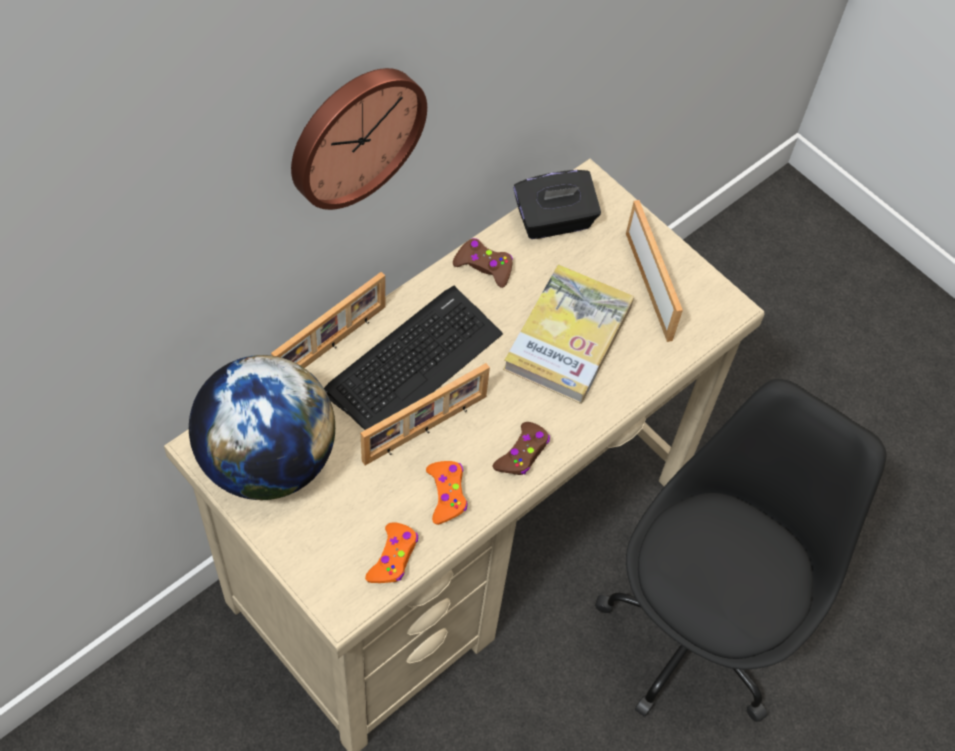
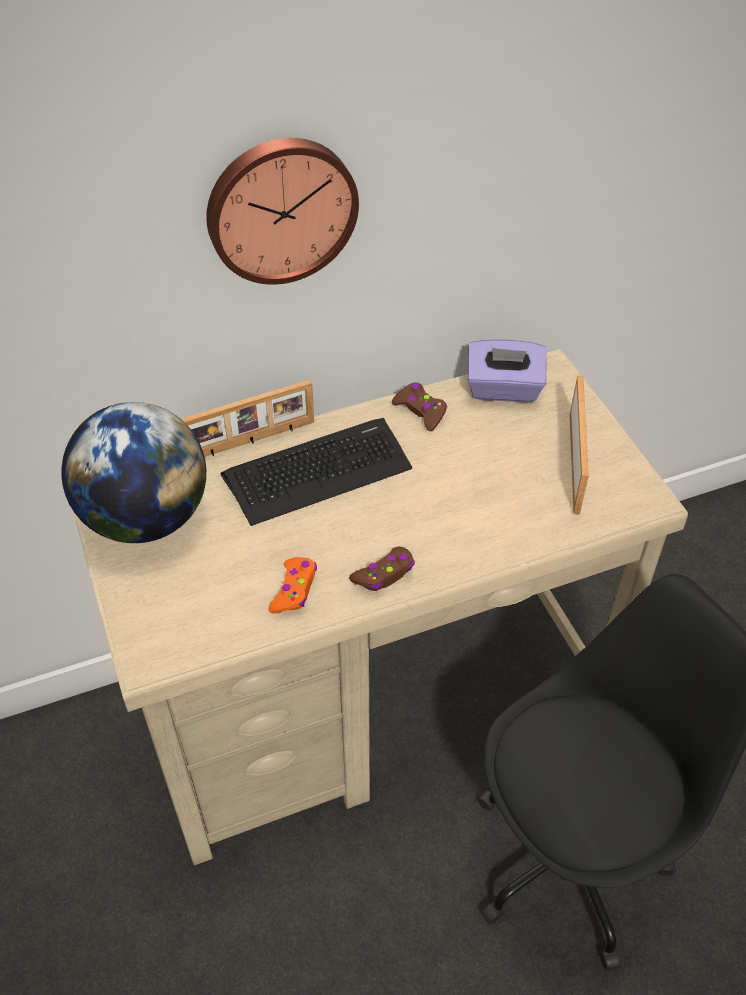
camera: 25 degrees right, 10 degrees down
picture frame [361,363,490,465] -> none
orange game controller [365,522,418,583] -> none
book [503,264,634,404] -> none
black tissue box [513,170,601,239] -> purple tissue box [468,339,547,402]

